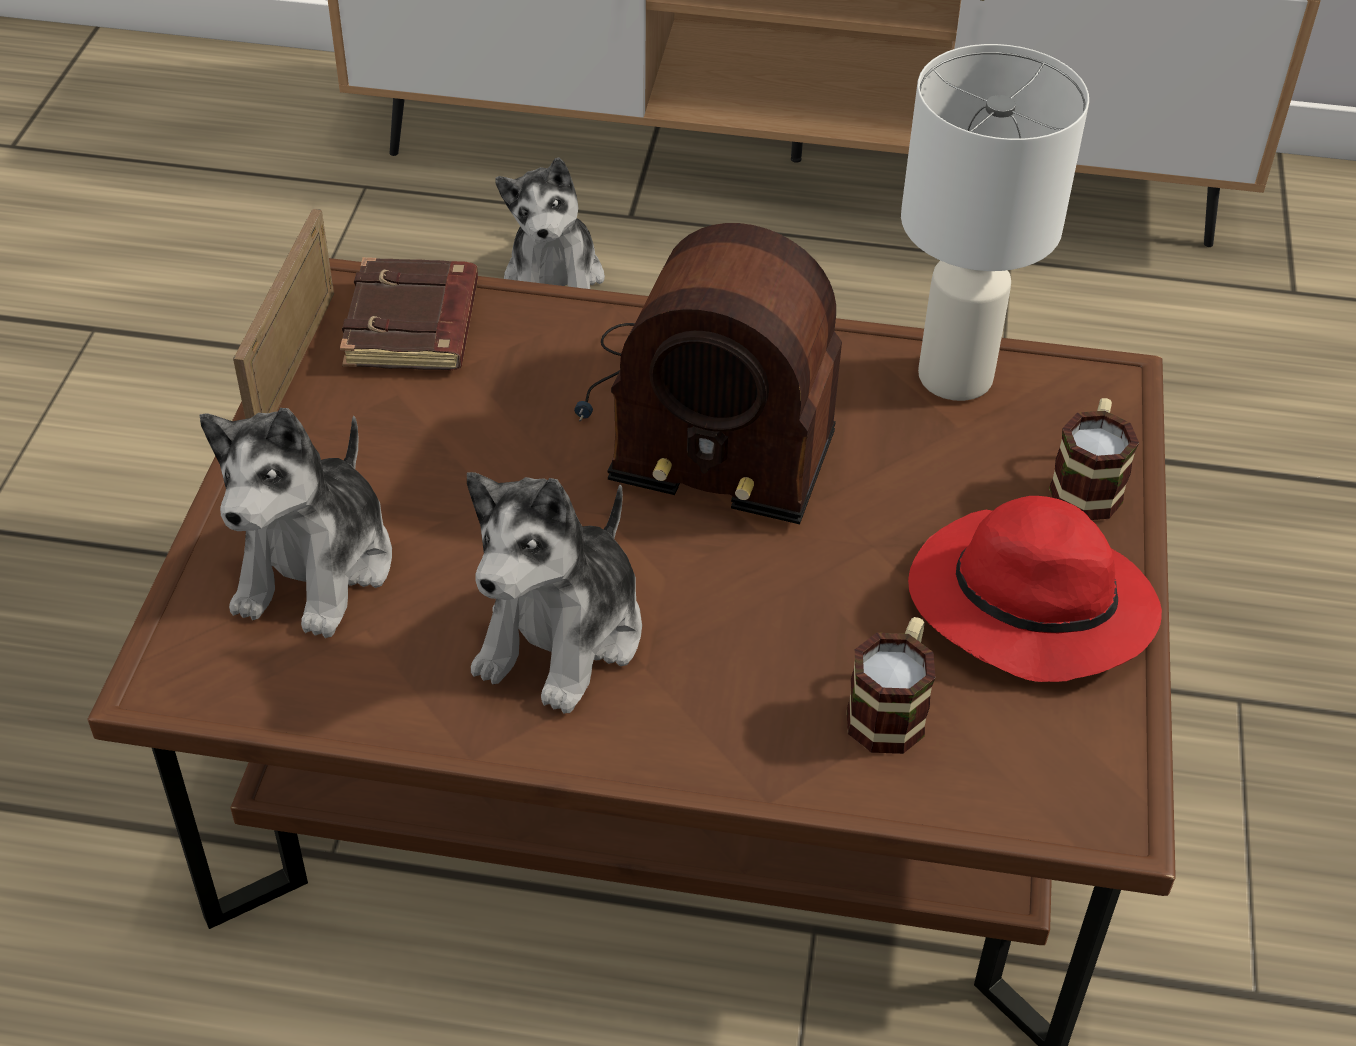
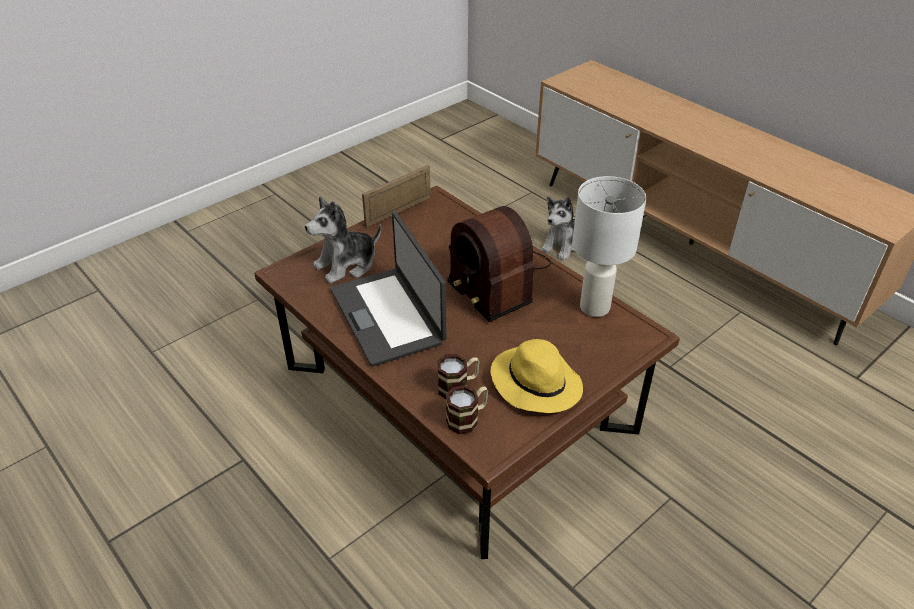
camera: 40 degrees right, 5 degrees down
brown book [340,257,478,370] -> none
plush toy [467,472,642,714] -> laptop [330,212,447,367]
red hat [908,496,1162,682] -> yellow hat [490,339,583,413]
mug [1049,398,1139,520] -> mug moved to [446,385,488,434]

